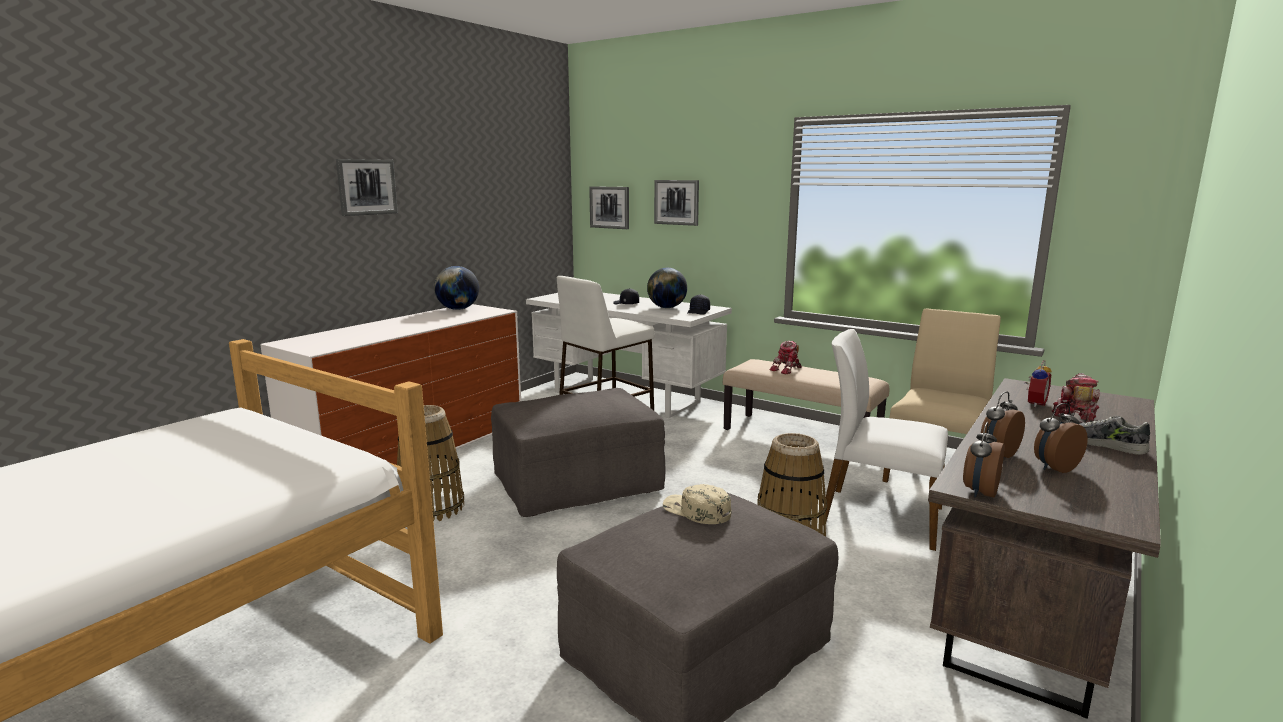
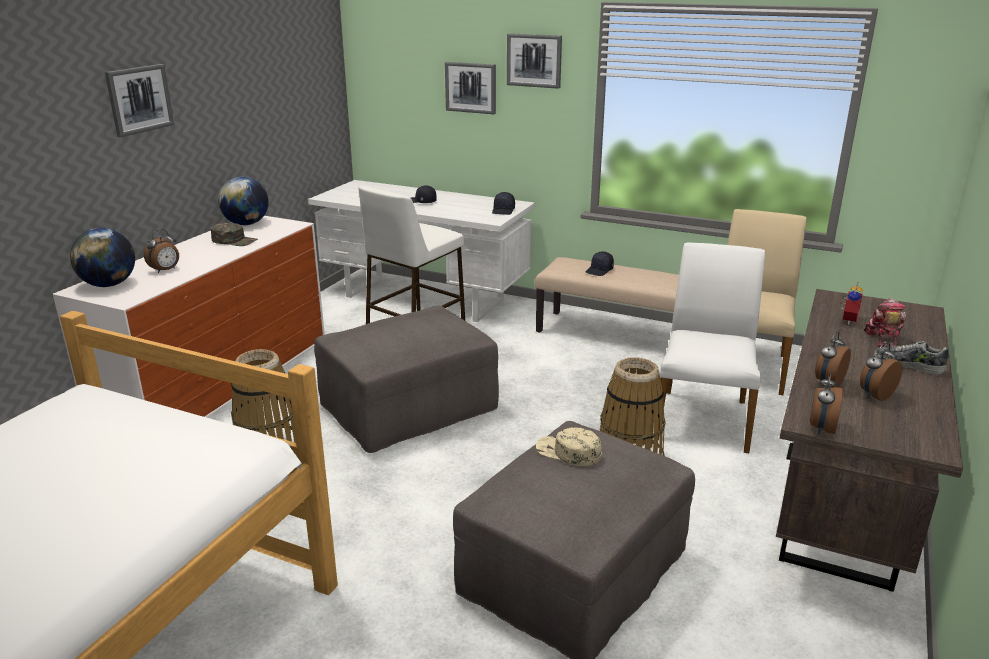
camera: 10 degrees left, 10 degrees up
picture [589,186,629,229] -> picture moved to [507,33,562,89]
globe [647,268,687,308] -> globe moved to [70,228,135,287]
toy robot [769,341,802,374] -> black cap [586,251,614,276]
white chair [823,329,948,551] -> white chair turned 90 degrees clockwise [658,242,765,453]
none -> alarm clock [144,229,179,273]
none -> green cap [211,223,258,246]

